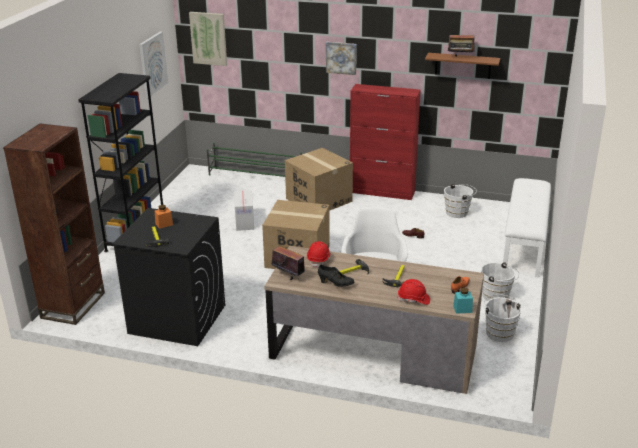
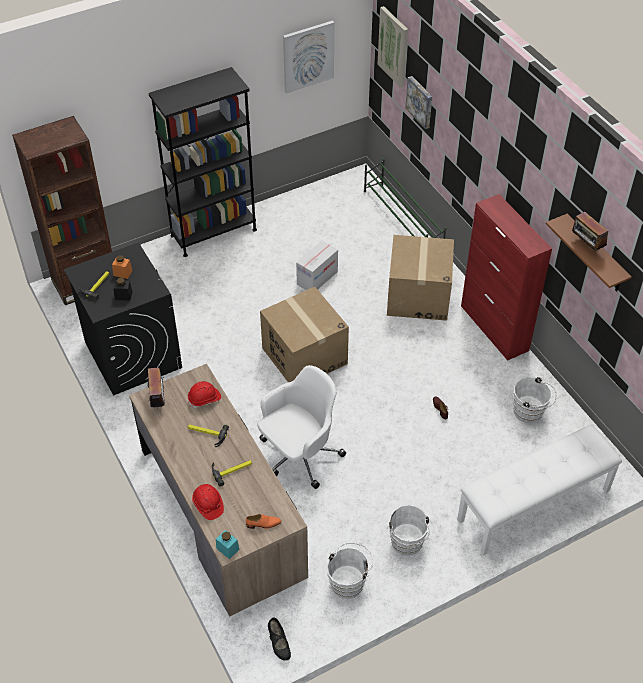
camera: 45 degrees right, 20 degrees up
black shoe [318,265,355,287] -> black shoe moved to [268,618,291,661]
picture [326,42,357,75] -> picture moved to [405,76,432,129]
none -> black jar [113,278,133,301]

